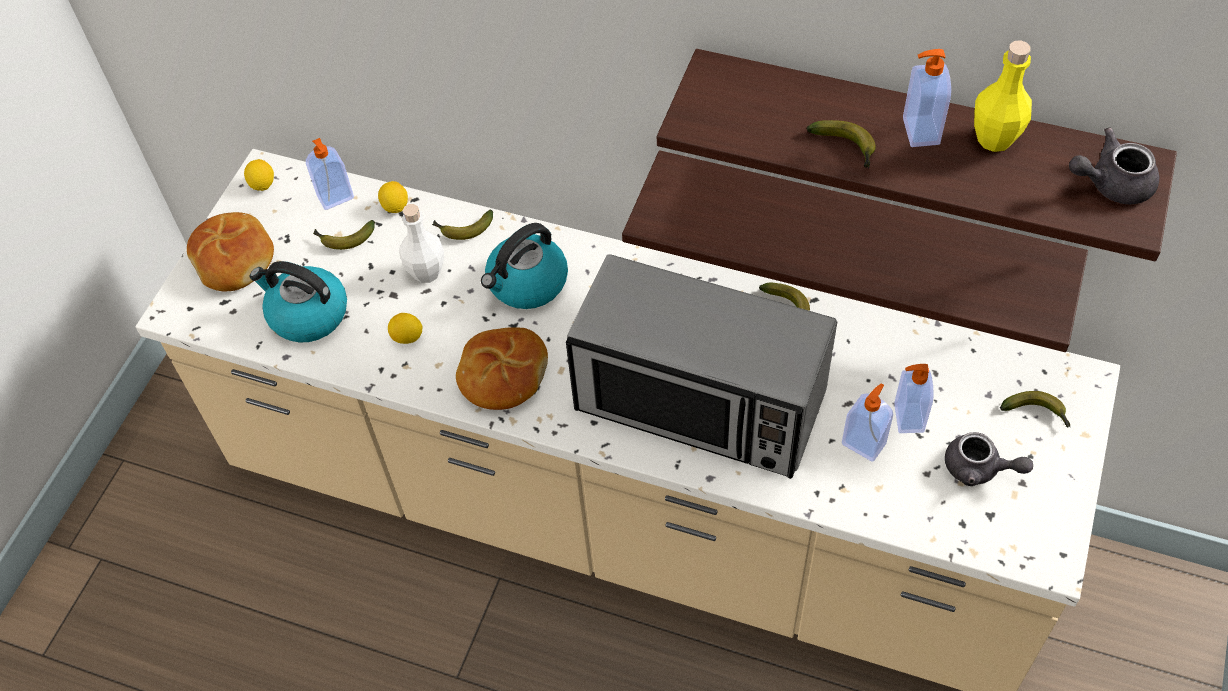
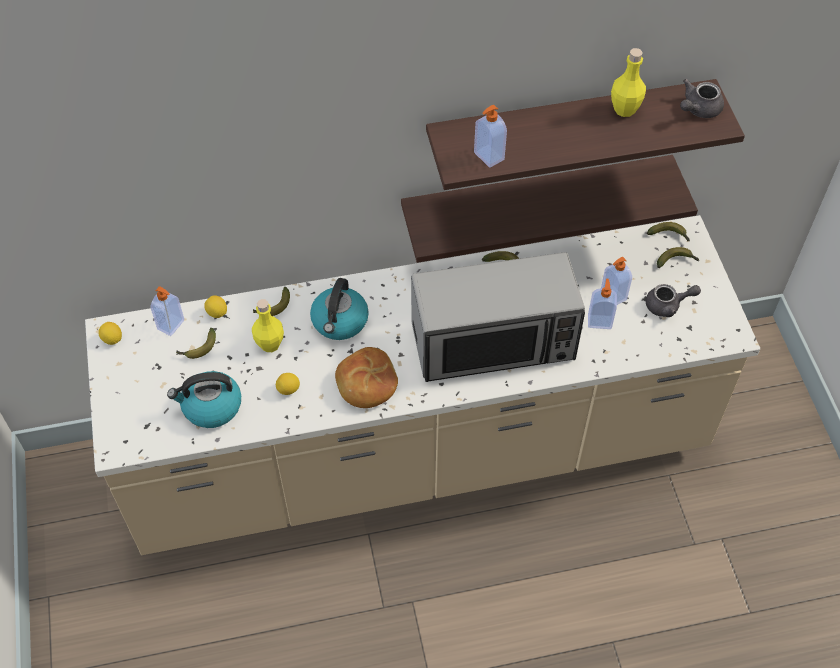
camera: 35 degrees left, 0 degrees up
bread [187,212,274,291] -> none
white bottle [399,204,444,283] -> yellow bottle [252,299,284,352]
banana [806,120,876,169] -> banana moved to [647,222,690,242]
soap dispenser [903,49,951,147] -> soap dispenser moved to [474,105,507,168]

